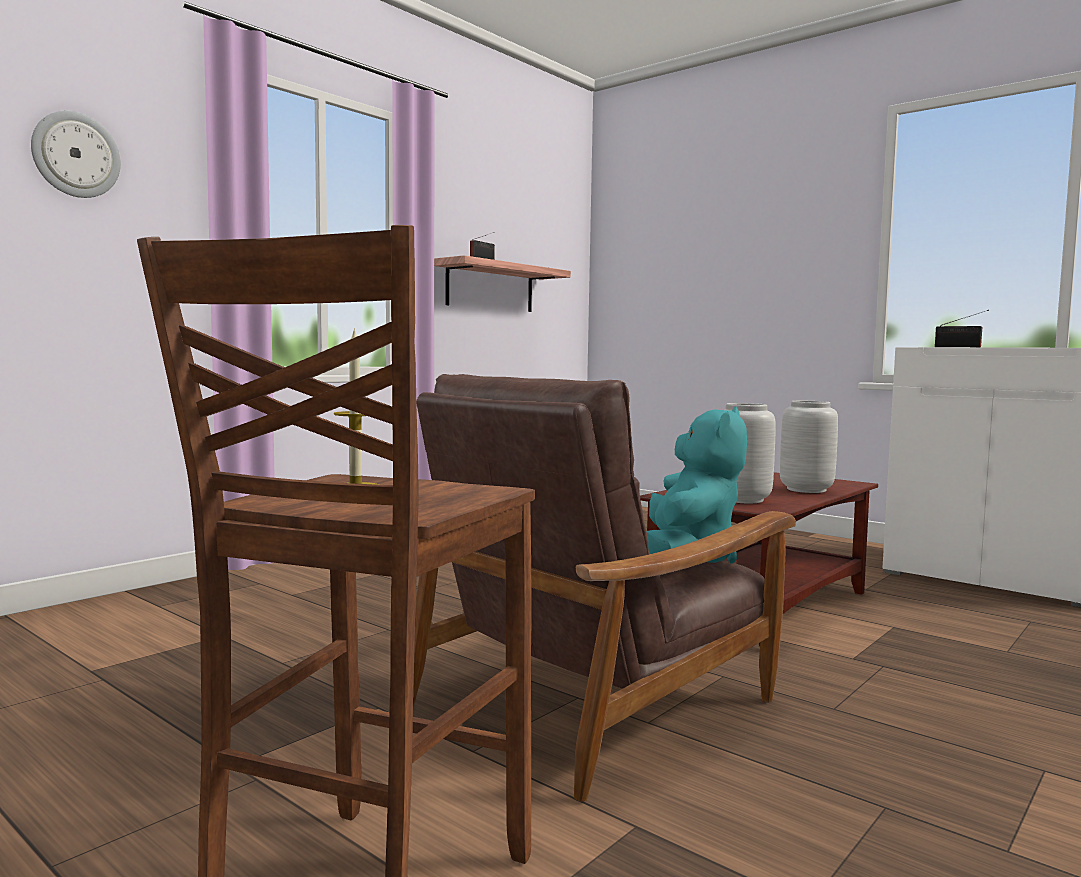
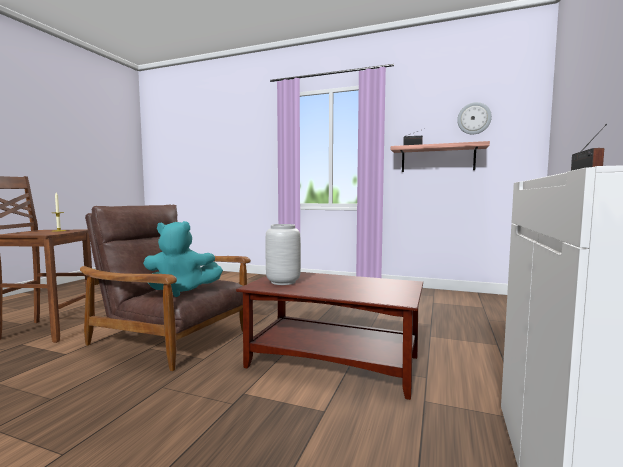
camera: 70 degrees right, 0 degrees up
wall clock [31,111,121,198] -> wall clock moved to [457,102,492,135]
grey vase [780,401,838,493] -> none

